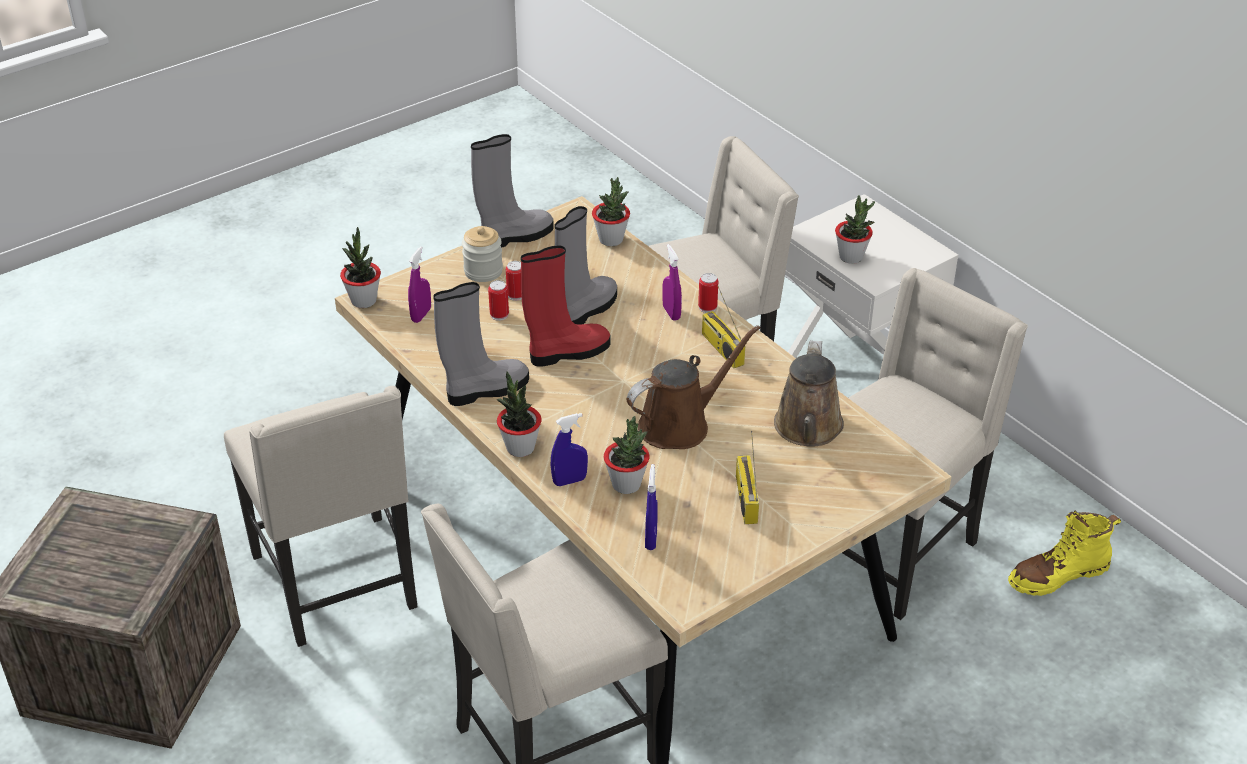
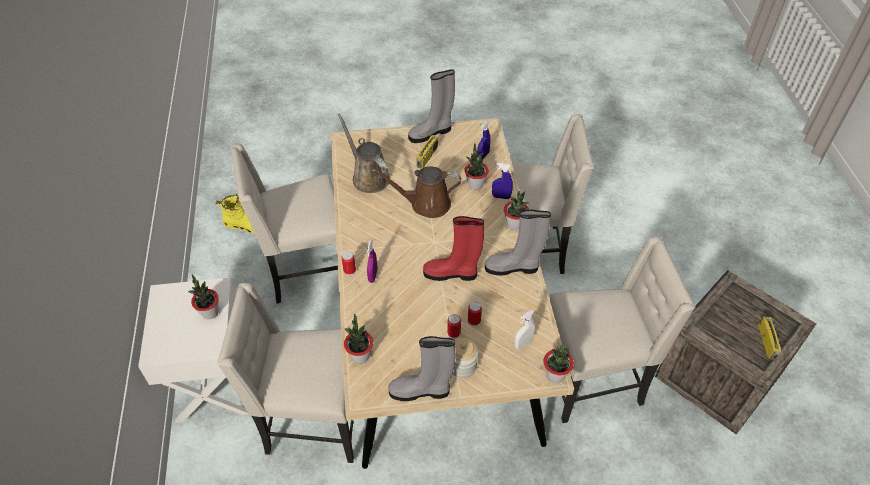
camera: 150 degrees left, 10 degrees up
beige chair [224,386,417,647] -> beige chair turned 75 degrees clockwise [549,236,696,423]
purple spray bottle [408,246,431,323] -> white spray bottle [514,310,535,349]
grey boot [555,206,617,325] -> grey boot moved to [408,69,455,143]
radio [702,286,745,368] -> radio moved to [758,317,782,360]
brown watering can [774,340,844,447] -> brown watering can turned 75 degrees counterclockwise [338,113,390,193]

